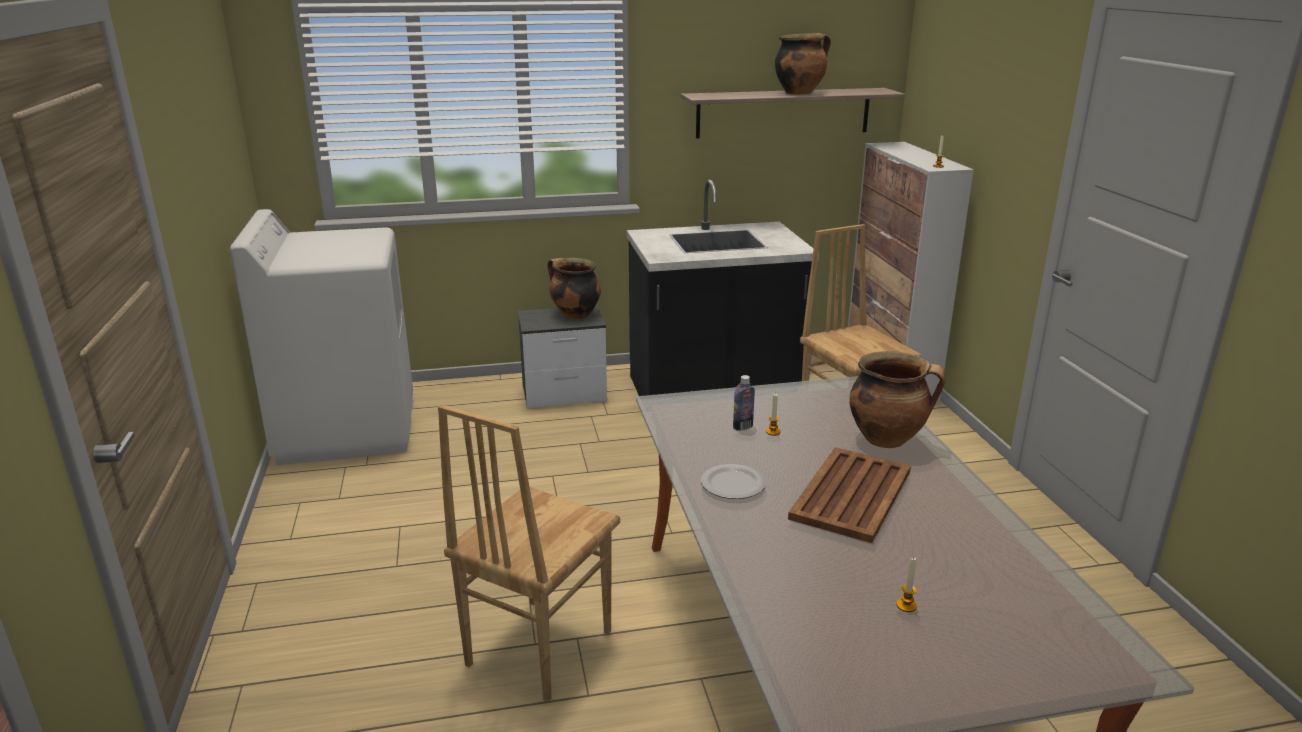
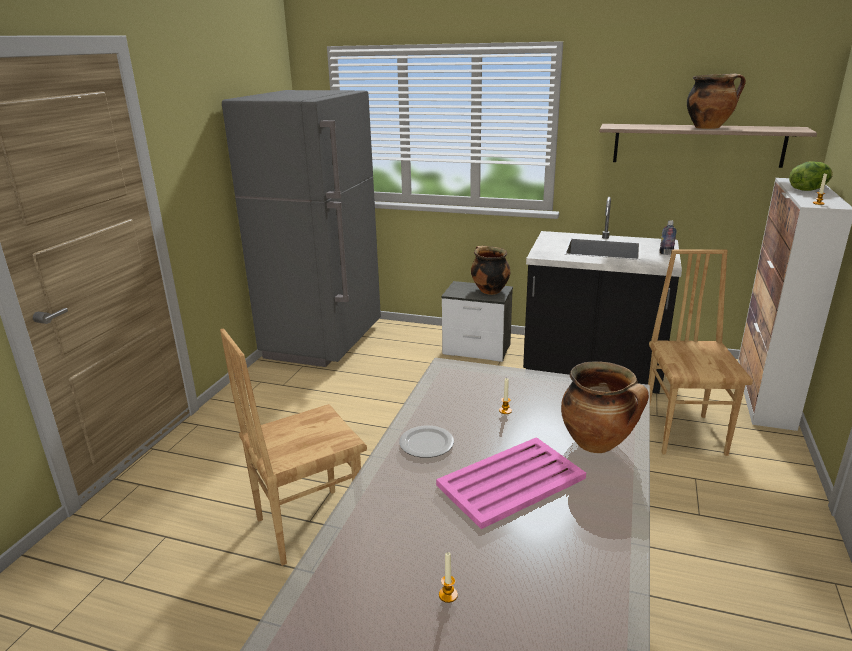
camera: 30 degrees right, 0 degrees up
white washing machine [230,209,413,465] -> grey fridge [222,90,381,367]
bottle [733,375,755,430] -> bottle moved to [660,220,677,255]
brown tray [788,447,911,543] -> pink tray [436,437,586,529]
none -> lettuce [789,162,833,191]

